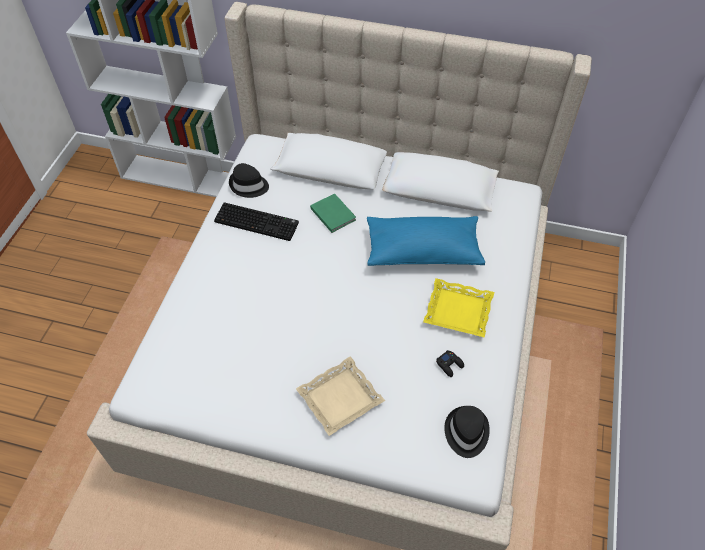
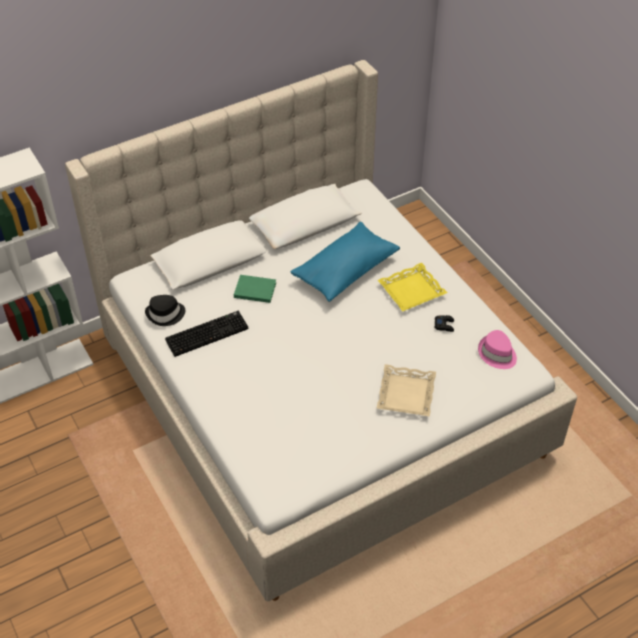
camera: 45 degrees left, 5 degrees down
black hat [444,406,490,458] -> pink hat [478,330,517,369]

